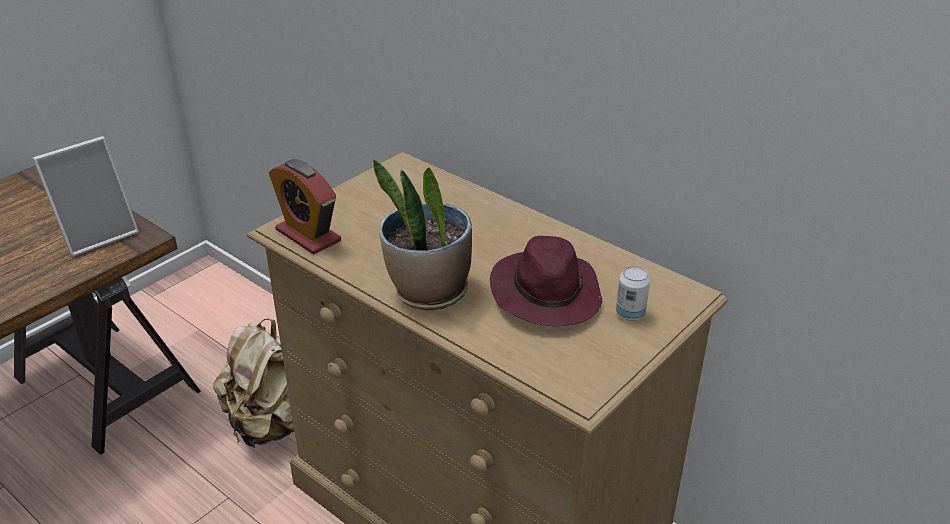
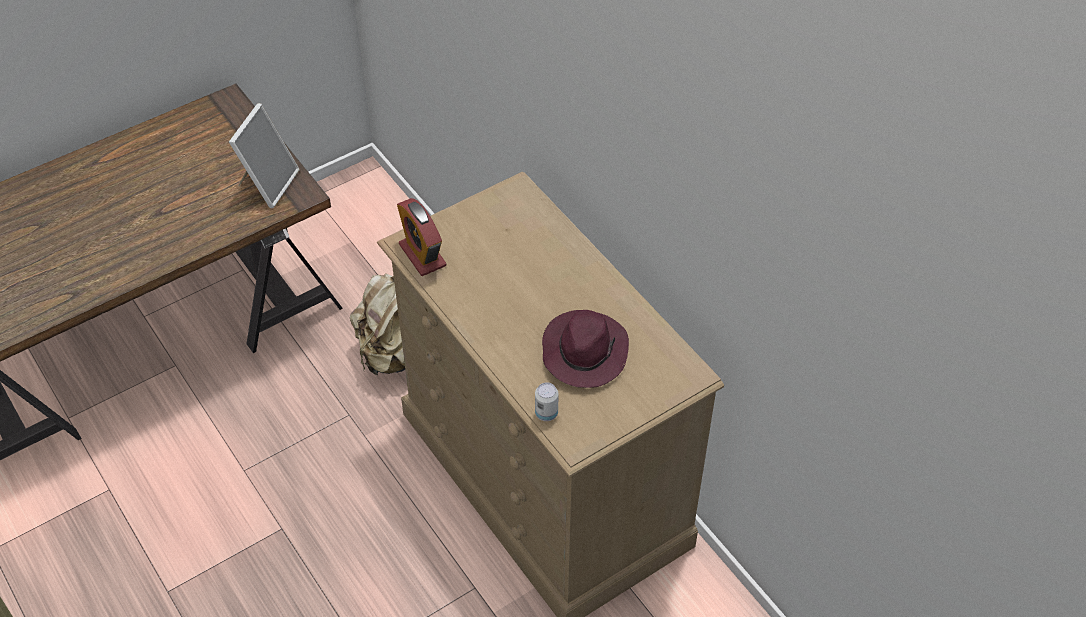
camera: 15 degrees right, 15 degrees up
picture frame [32,136,139,257] -> picture frame turned 45 degrees counterclockwise [229,103,300,208]
potted plant [373,159,472,310] -> none
can [616,266,650,321] -> can moved to [535,382,558,421]

